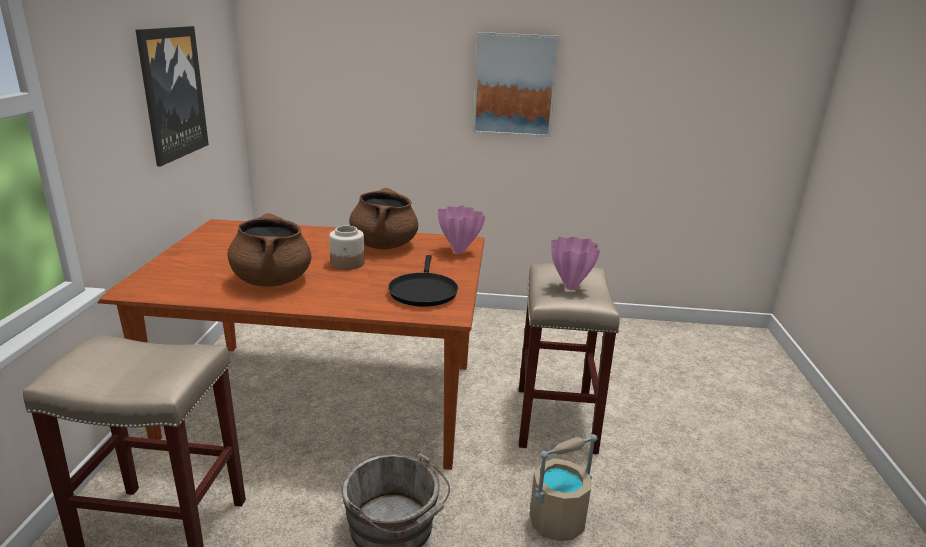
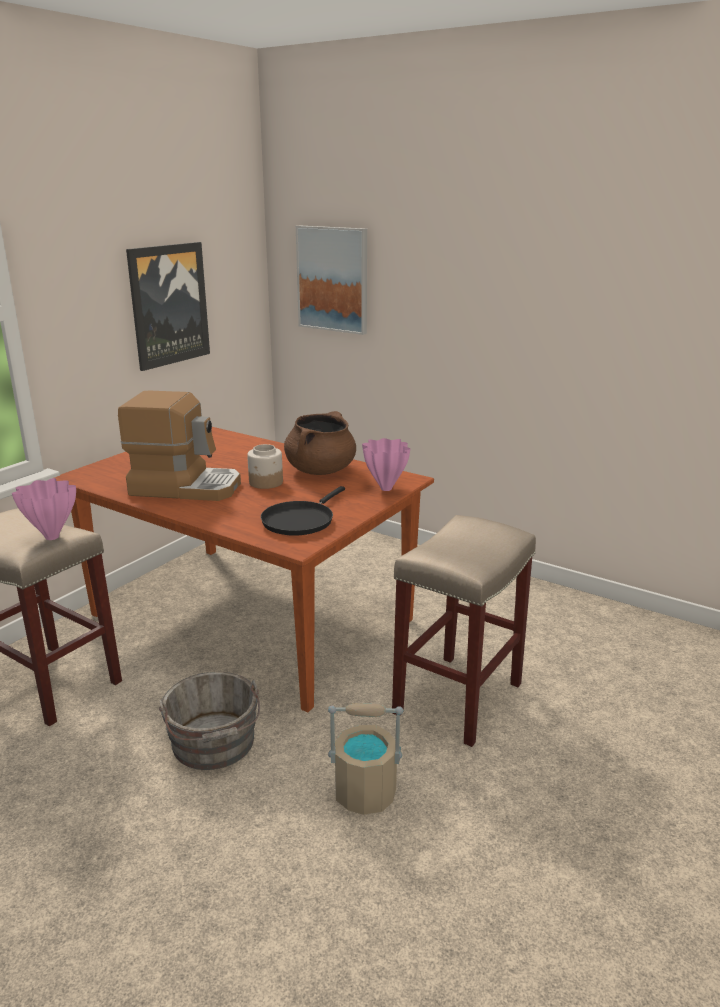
camera: 30 degrees right, 0 degrees up
brown cooking pot [227,213,311,287] -> coffee machine [118,391,241,501]
picture [473,32,559,137] -> picture moved to [296,226,367,335]
pink vase [551,237,600,290] -> pink vase moved to [12,478,76,540]

